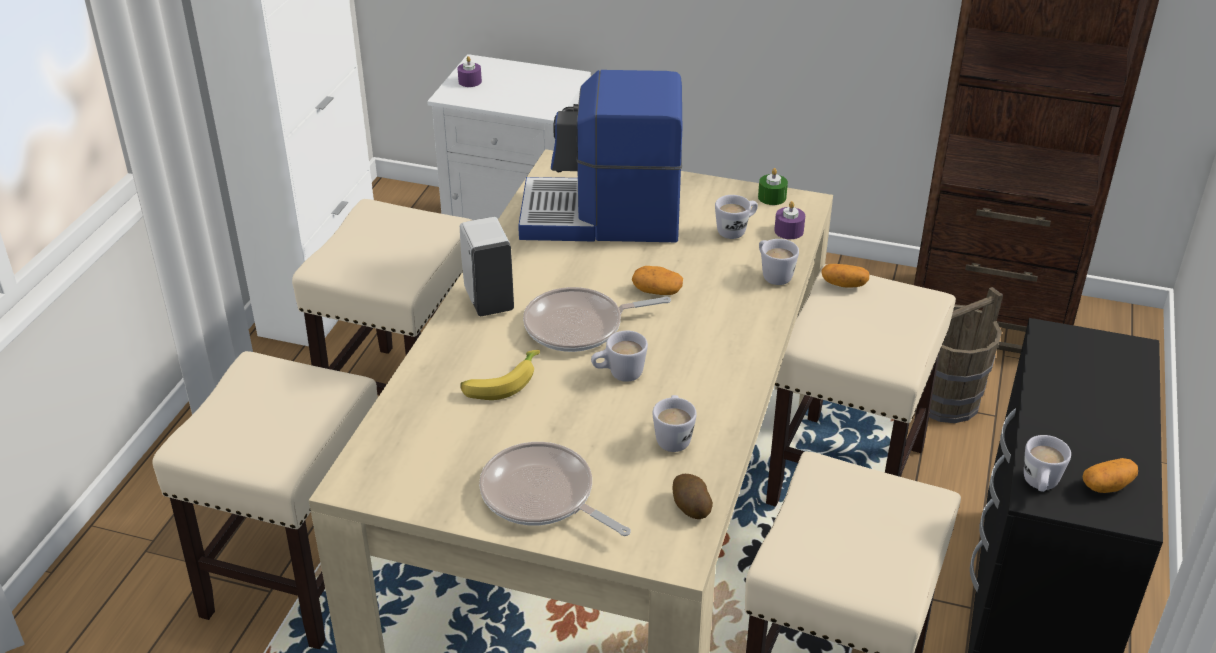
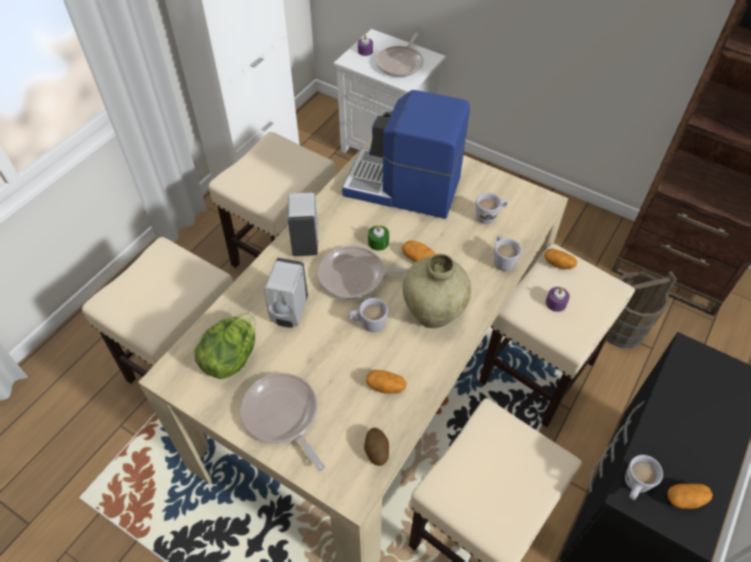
camera: 15 degrees right, 15 degrees up
banana [460,350,540,400] -> white soap dispenser [264,258,308,328]
white mug [653,395,697,452] -> potato [366,370,407,394]
green candle [758,168,788,205] -> green candle moved to [368,225,389,251]
purple candle [774,201,805,239] -> purple candle moved to [546,287,570,312]
none -> lettuce [195,313,255,379]
none -> frying pan [376,32,423,77]
none -> beige vase [403,254,471,328]

